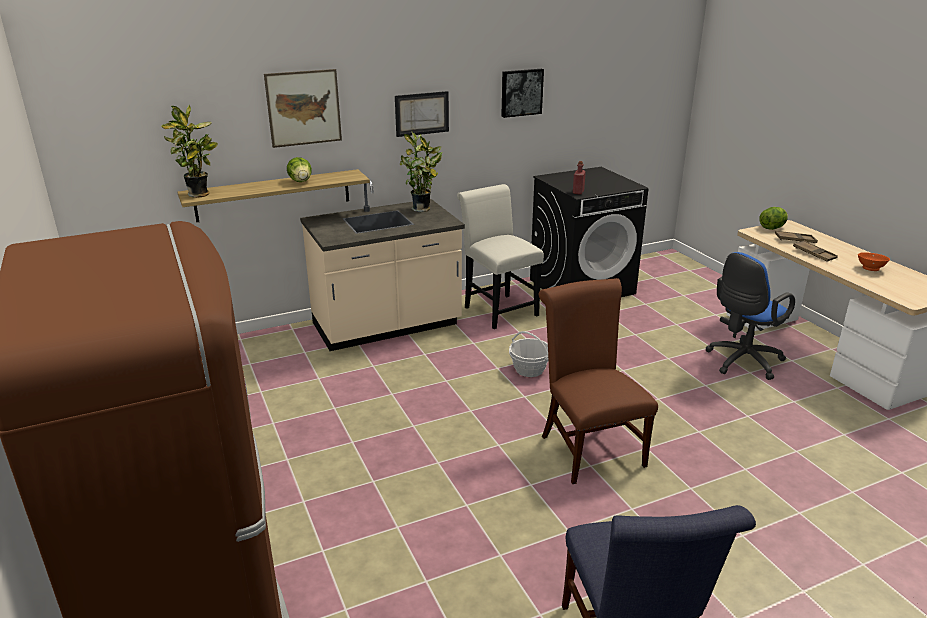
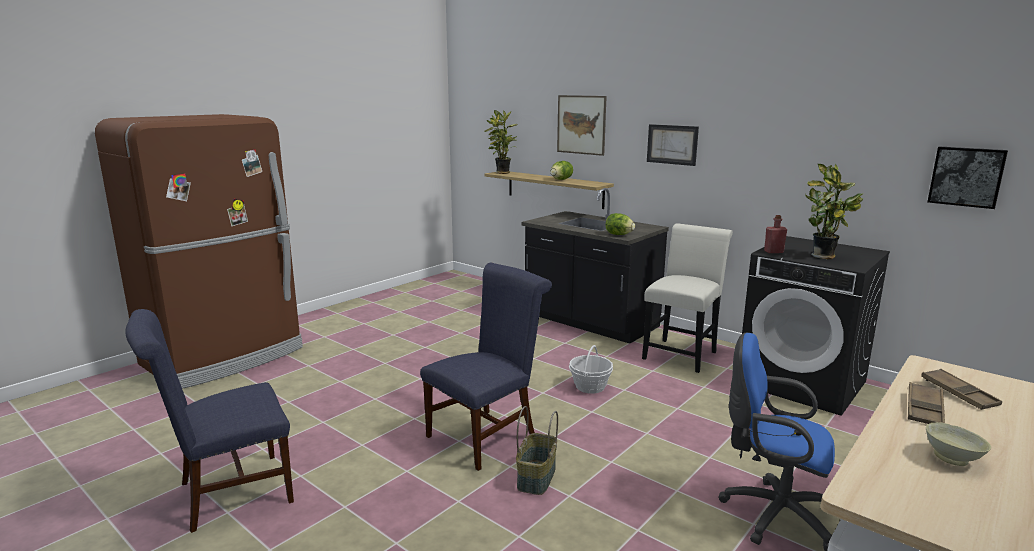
camera: 65 degrees right, 10 degrees down
beige counter [300,177,465,351] -> black counter [522,188,669,344]
potted plant [400,132,443,212] -> potted plant moved to [805,163,864,259]
picture [501,69,544,118] -> picture moved to [927,146,1008,209]
brown chair [539,278,658,484] -> blue chair [420,263,552,471]
lettuce [759,207,788,230] -> lettuce moved to [606,213,635,235]
orange bowl [858,252,890,271] -> beige bowl [926,422,991,466]
none -> basket [516,406,558,495]

